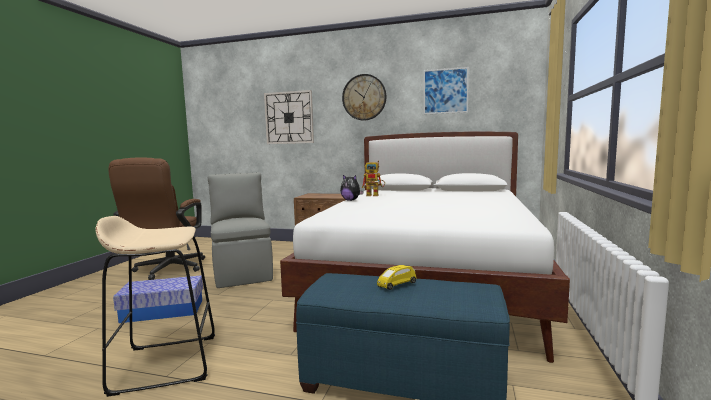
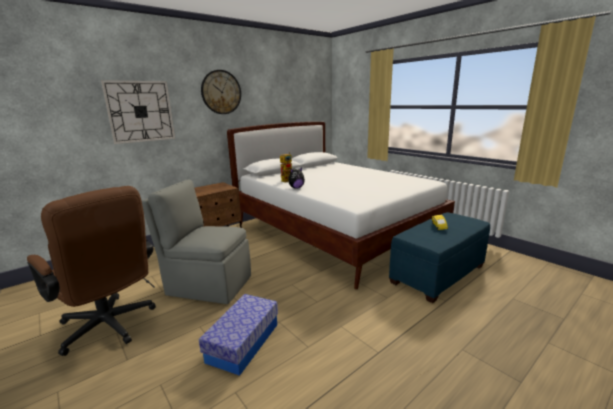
camera: 55 degrees left, 10 degrees up
beige stool [95,216,215,397] -> none
picture [424,67,469,114] -> none

